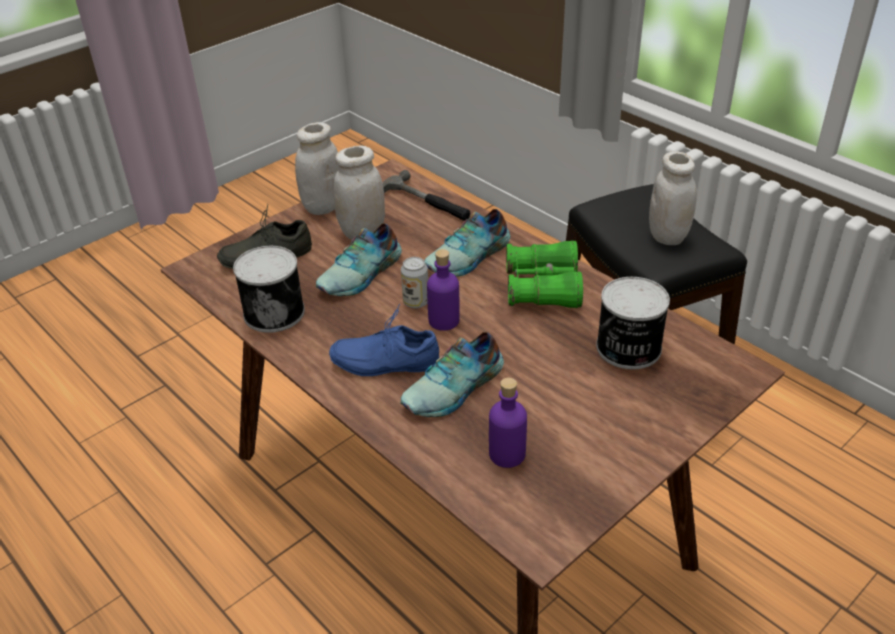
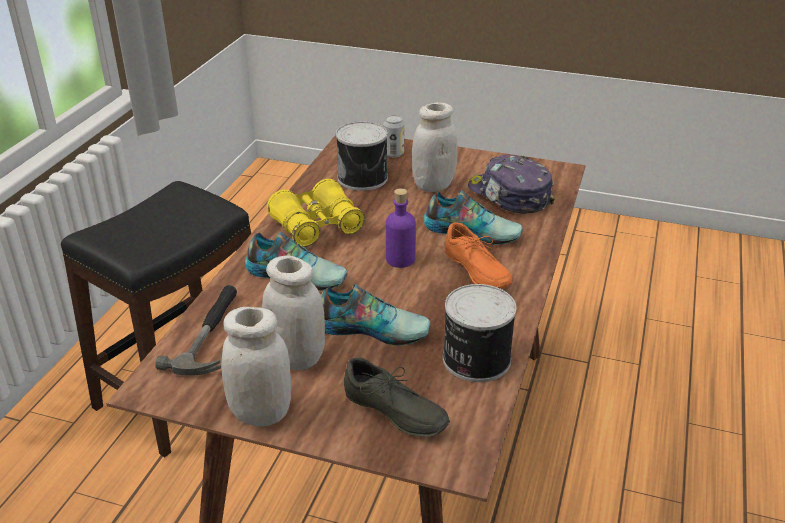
camera: 120 degrees left, 5 degrees down
blue shoe [329,304,439,376] -> orange shoe [445,222,512,289]
can [401,257,428,308] -> can moved to [383,115,404,158]
purple bottle [489,378,527,468] -> cap [468,155,555,214]
green binoculars [506,240,583,308] -> yellow binoculars [267,179,365,247]
white jar [649,151,697,245] -> white jar moved to [412,102,458,192]

